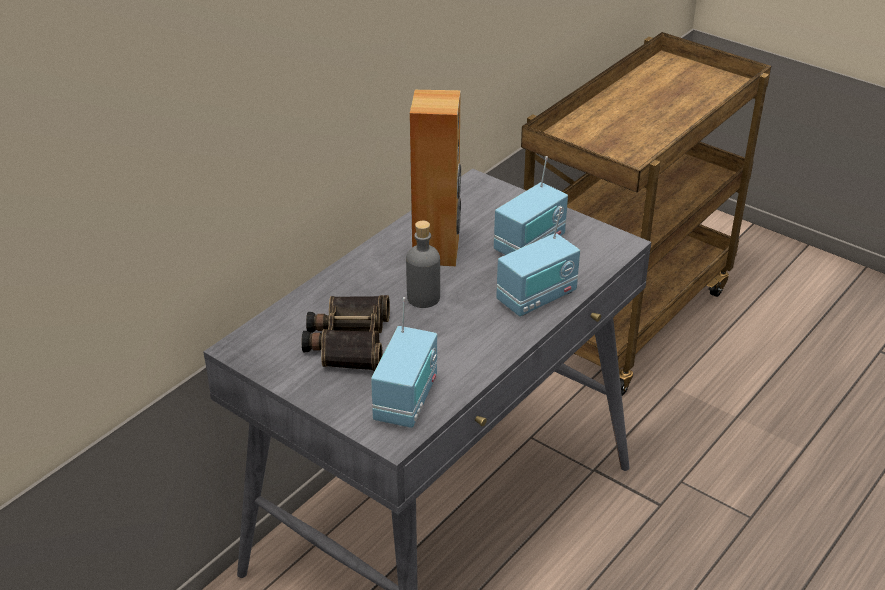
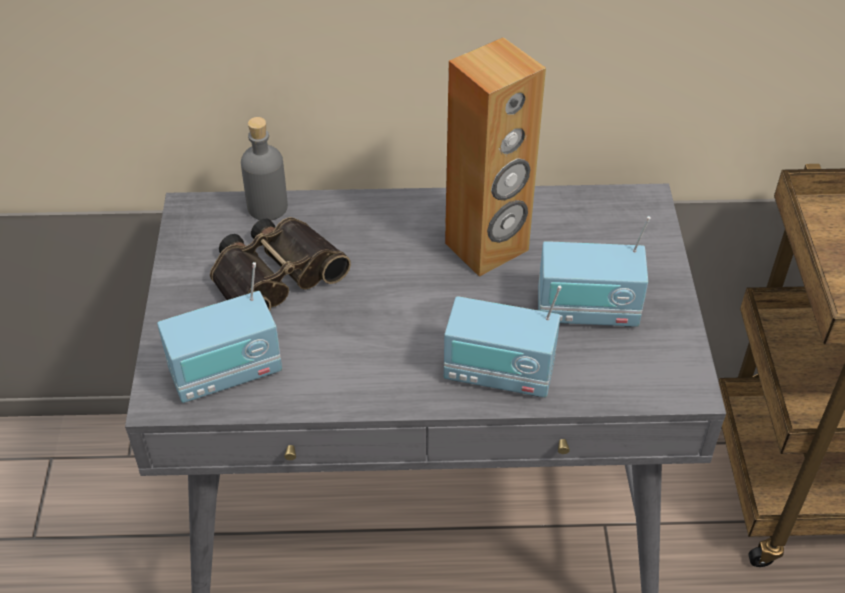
camera: 50 degrees right, 10 degrees up
grey bottle [406,221,440,308] -> grey bottle moved to [241,117,288,220]

